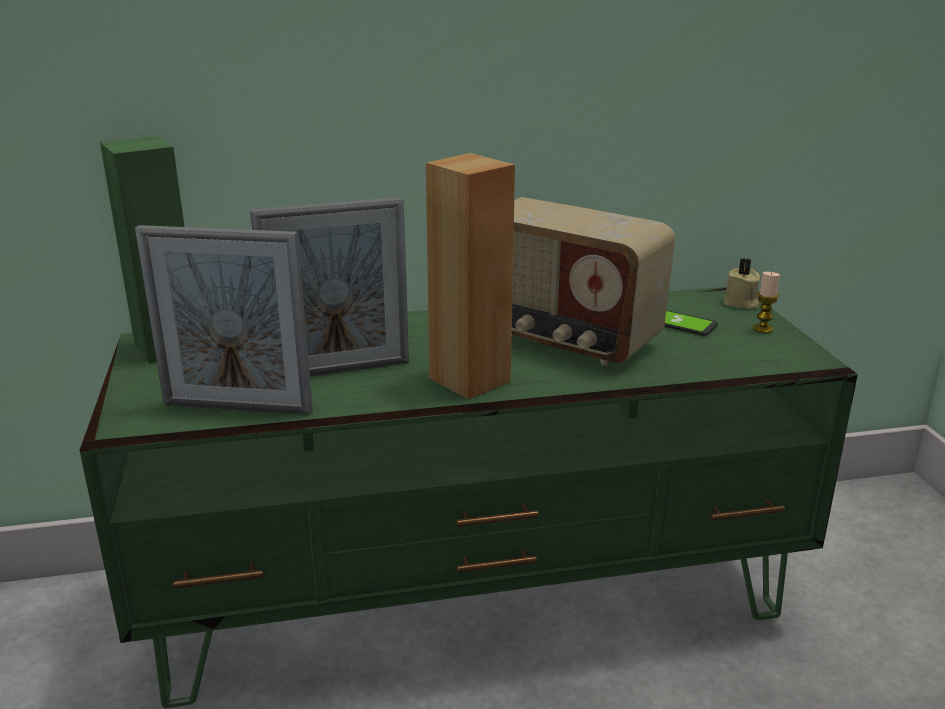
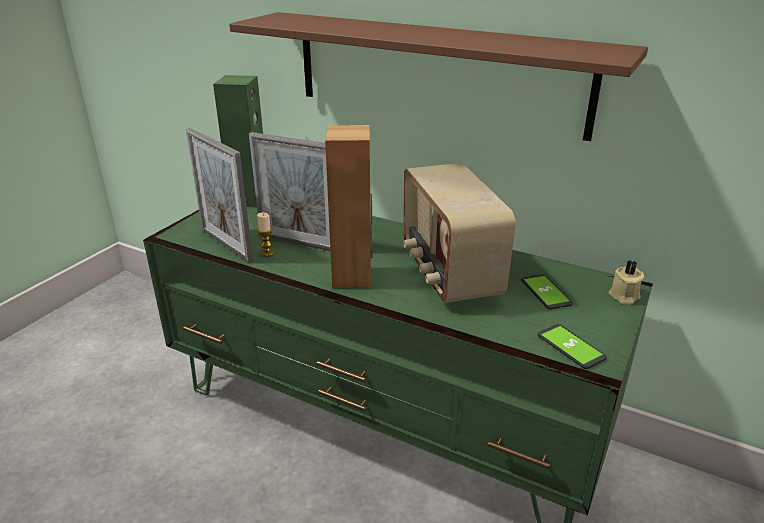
camera: 40 degrees right, 5 degrees up
candle [753,272,780,333] -> candle moved to [257,212,274,257]
none -> brown shelf [229,12,648,141]
none -> phone [538,324,607,369]

